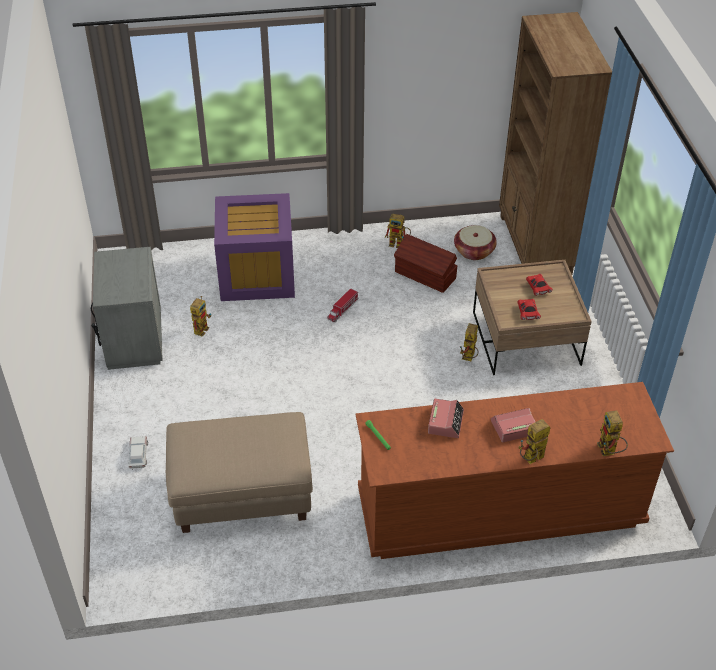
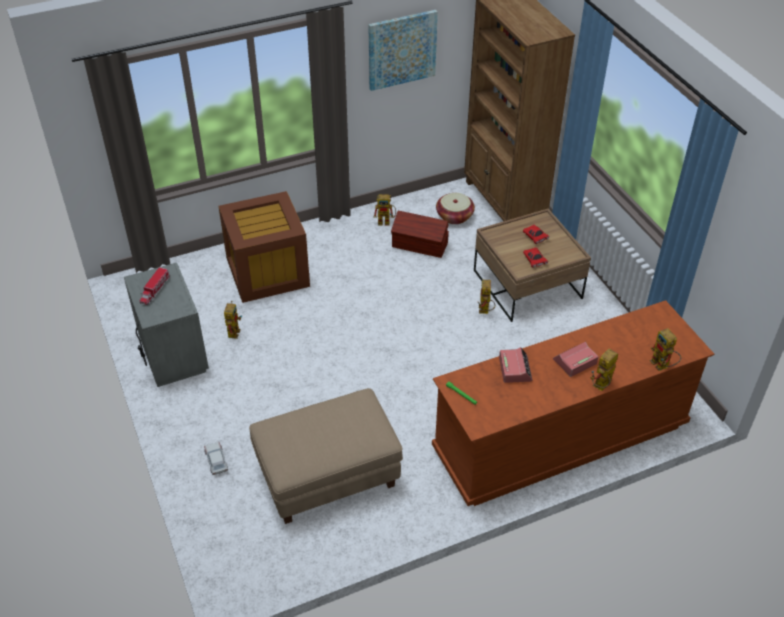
camera: 15 degrees left, 0 degrees up
purple storage box [214,193,295,301] -> brown storage box [218,191,310,303]
toy truck [327,288,358,322] -> toy truck moved to [140,267,170,305]
none -> picture [368,10,438,91]

